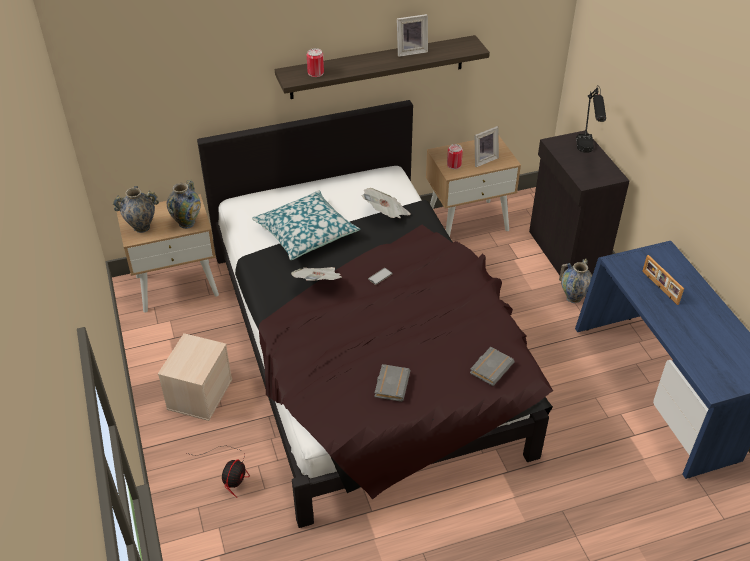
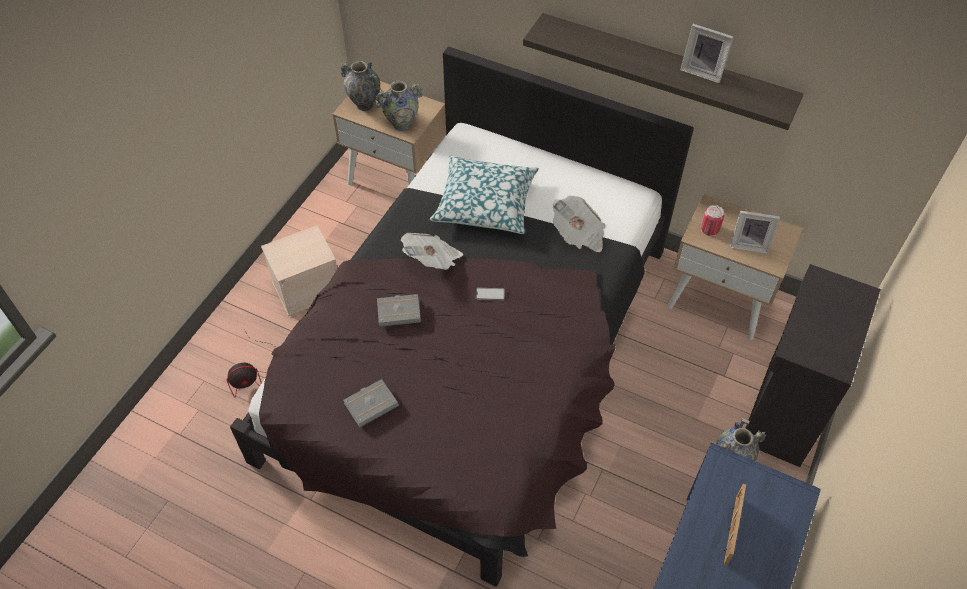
camera: 45 degrees right, 10 degrees up
can [307,48,324,77] -> none
grey book [470,347,515,386] -> grey book moved to [377,294,421,327]
black table lamp [576,85,606,153] -> none

